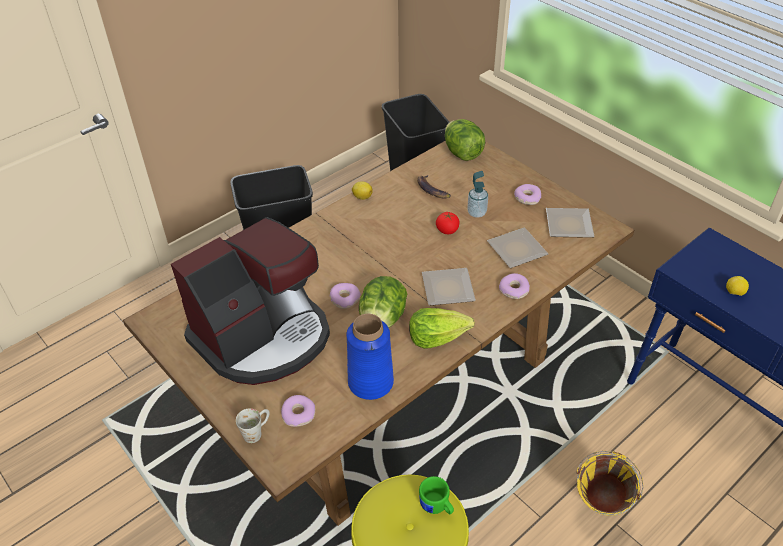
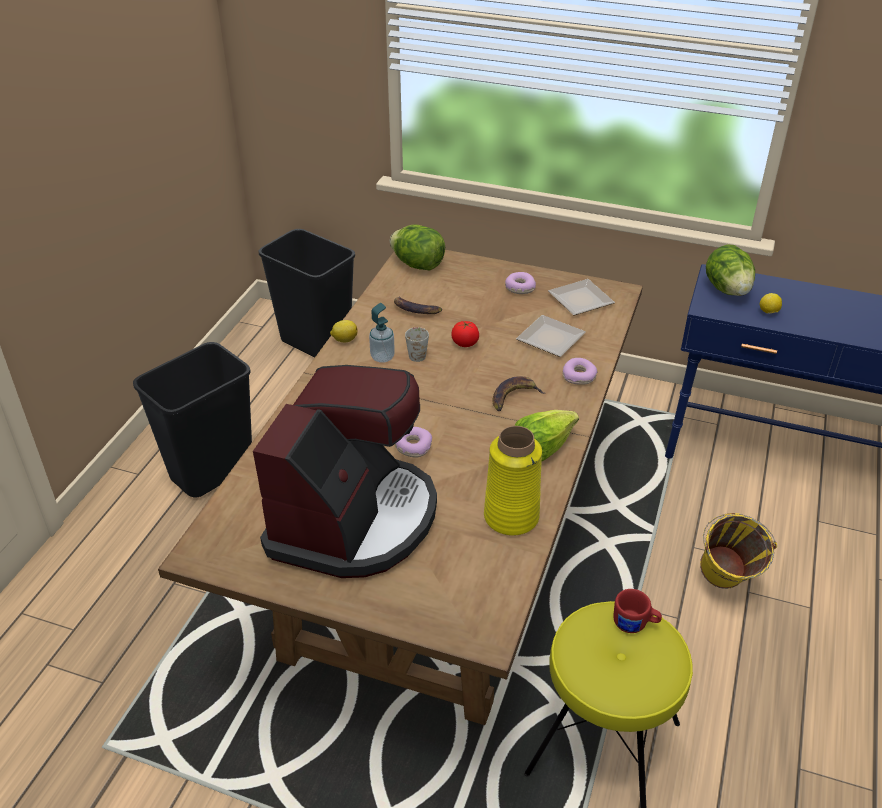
camera: 30 degrees left, 5 degrees down
white mug [236,408,270,443] -> white mug moved to [405,327,429,362]
donut [281,395,315,427] -> none
blue vase [346,314,394,400] -> yellow vase [484,426,542,536]
lettuce [359,276,407,328] -> lettuce moved to [706,244,755,296]
green mug [419,476,454,514] -> red mug [613,589,662,633]
plate [422,268,476,306] -> banana [492,376,545,411]
soap dispenser [467,171,488,218] -> soap dispenser moved to [369,303,395,363]

